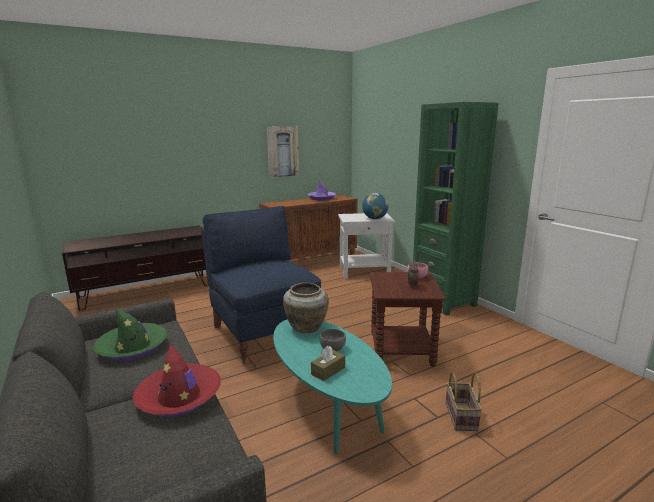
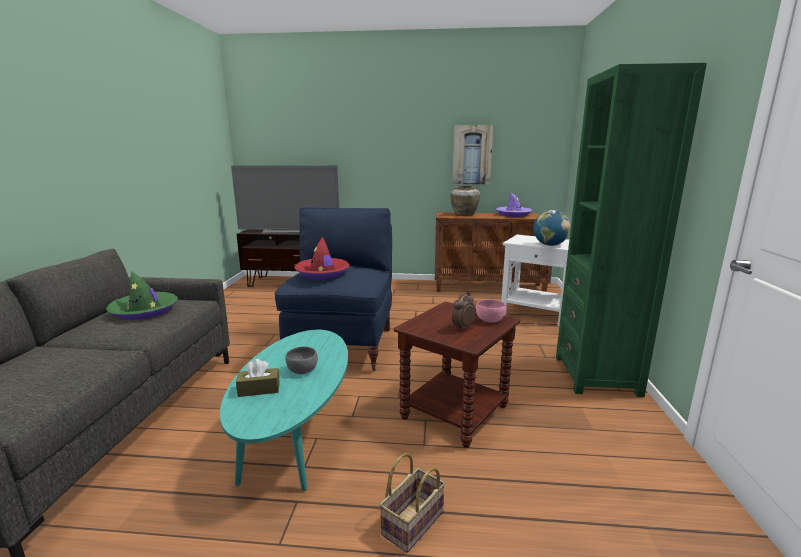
camera: 35 degrees right, 0 degrees up
red hat [132,344,221,417] -> red hat moved to [294,237,350,279]
beige vase [283,283,329,333] -> beige vase moved to [450,186,480,216]
none -> television [231,166,339,234]

